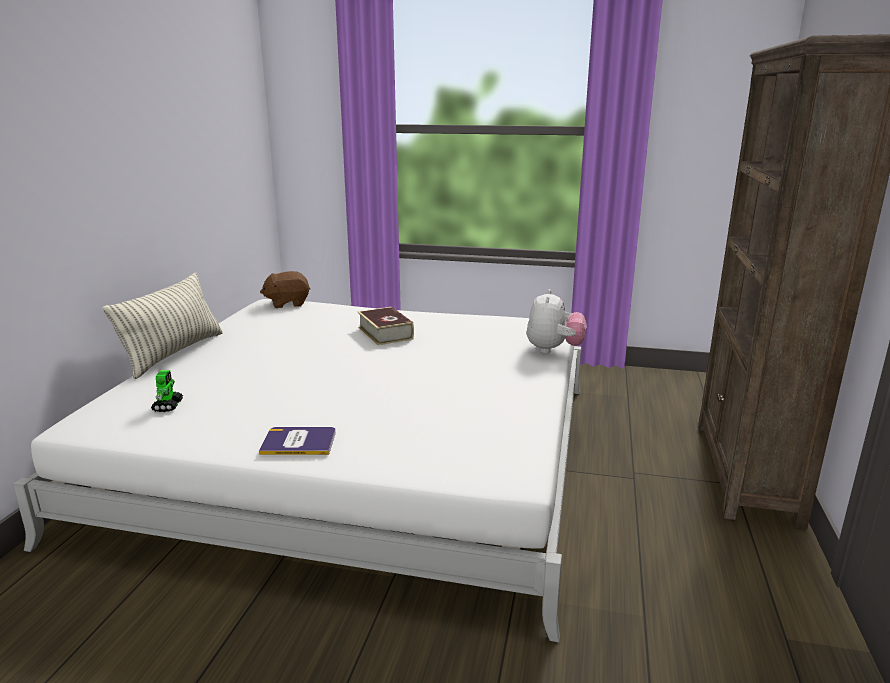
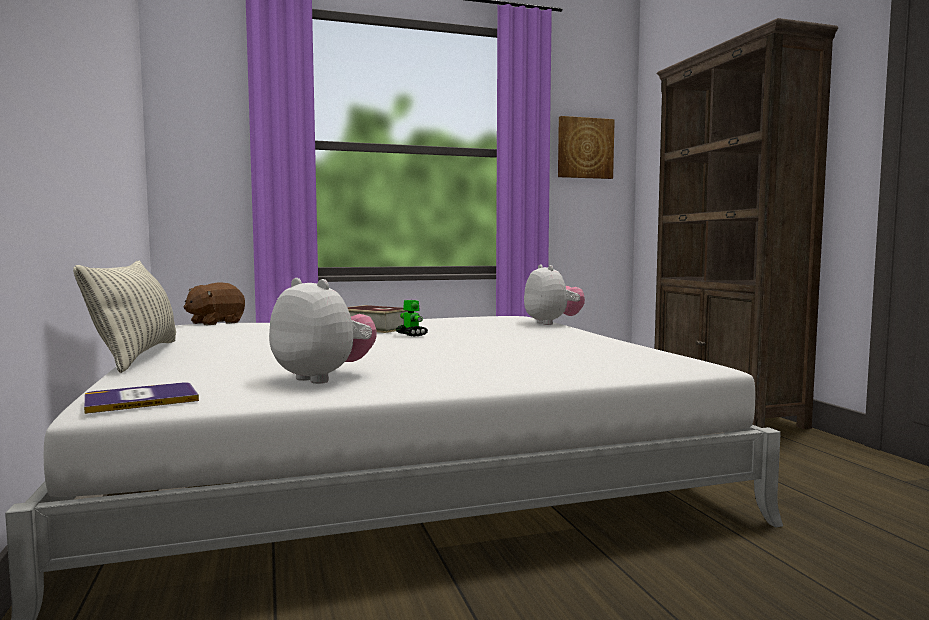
camera: 30 degrees left, 15 degrees down
toy robot [151,370,183,412] -> toy robot moved to [396,300,428,337]
book [259,427,336,455] -> book moved to [84,382,199,414]
none -> plush toy [269,278,377,384]
none -> picture [558,116,615,179]

